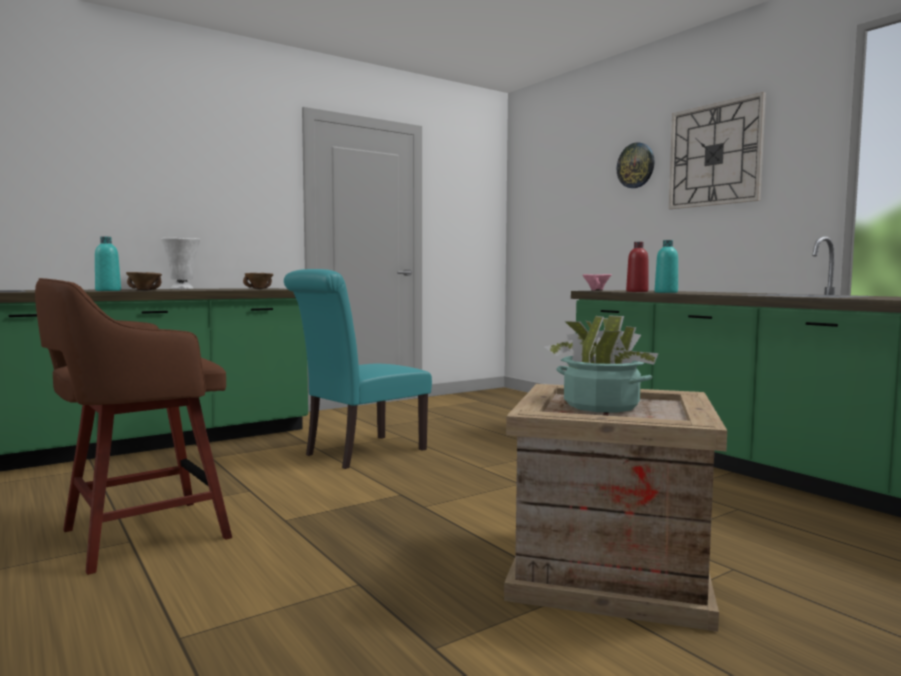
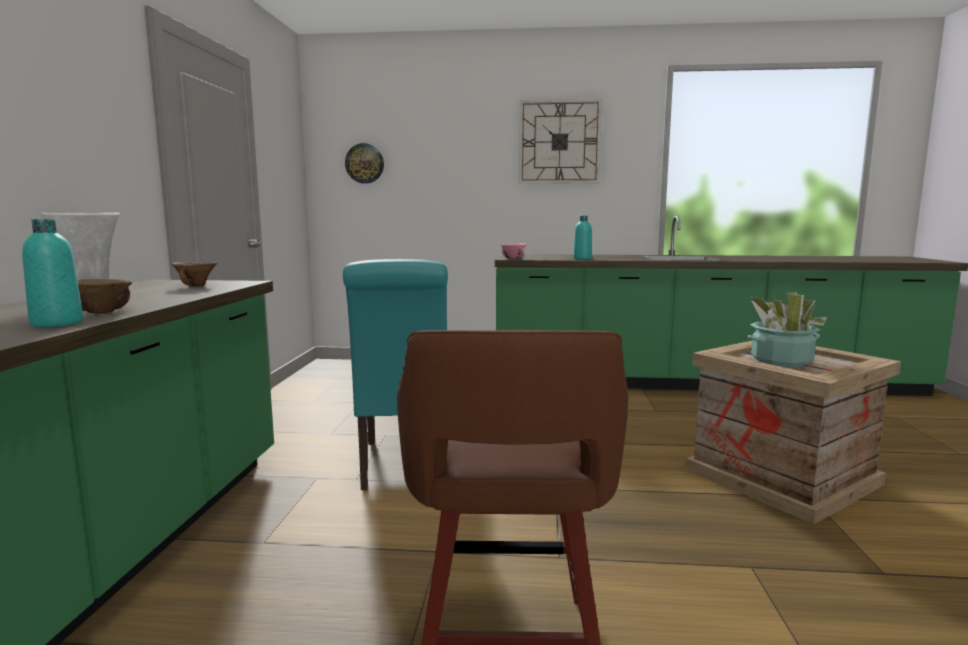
camera: 50 degrees left, 5 degrees up
wall clock [617,142,655,188] -> wall clock moved to [345,143,384,184]
red bottle [626,242,648,292] -> none

